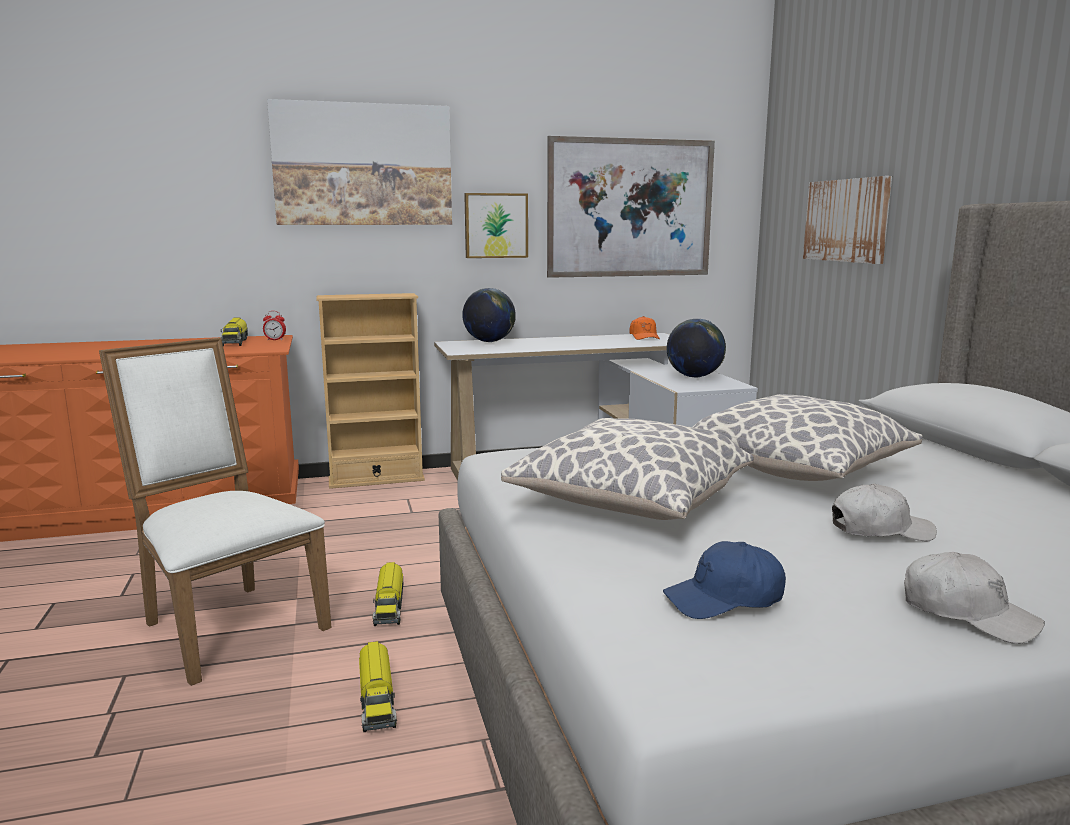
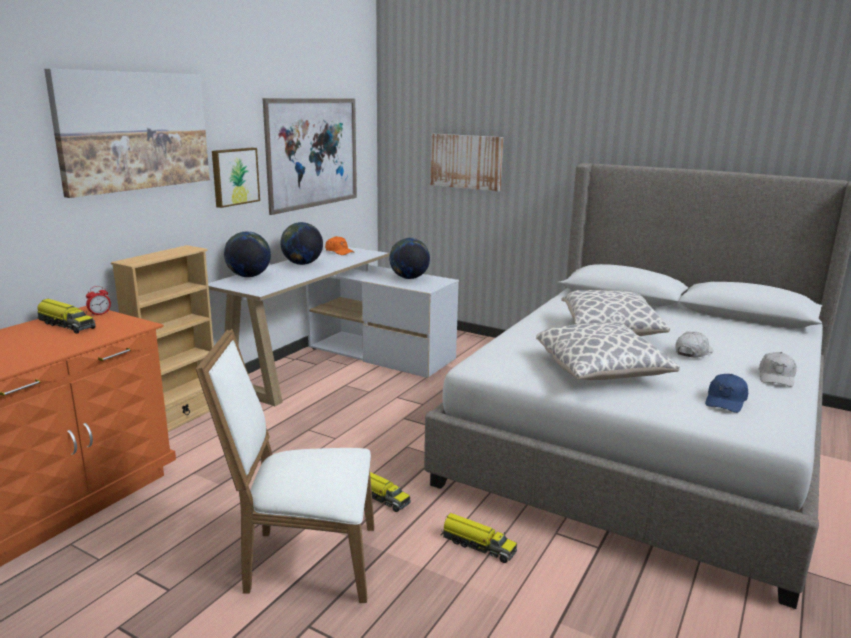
camera: 45 degrees left, 5 degrees up
white cap [904,552,1045,644] -> white cap turned 120 degrees clockwise [759,352,797,387]
none -> globe [280,222,323,265]

